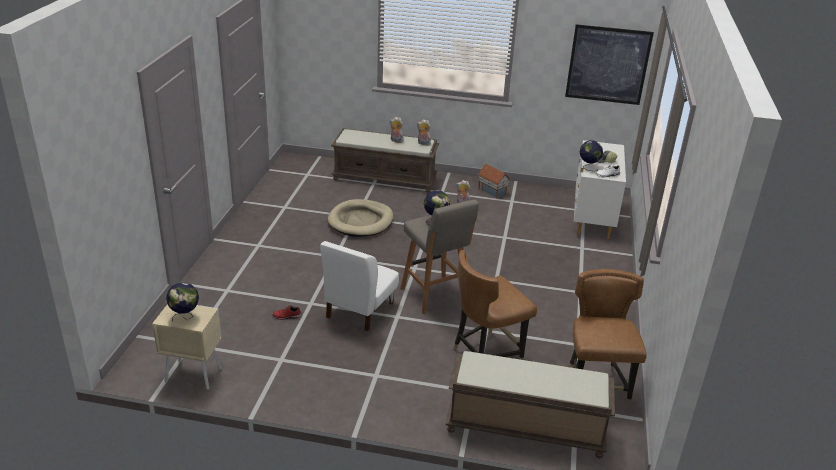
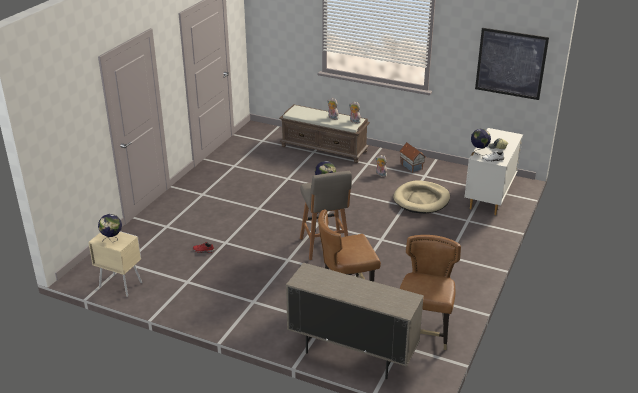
camera: 15 degrees right, 0 degrees up
white chair [320,241,399,331] -> none
beige dog bed [328,199,393,237] -> beige dog bed moved to [393,181,450,213]
brown bench [446,351,615,458] -> beige cabinet [286,263,424,379]

